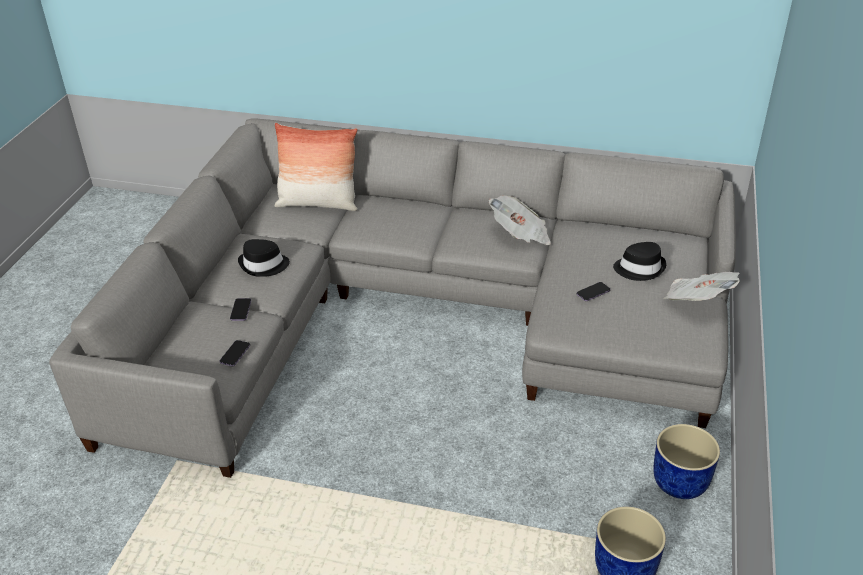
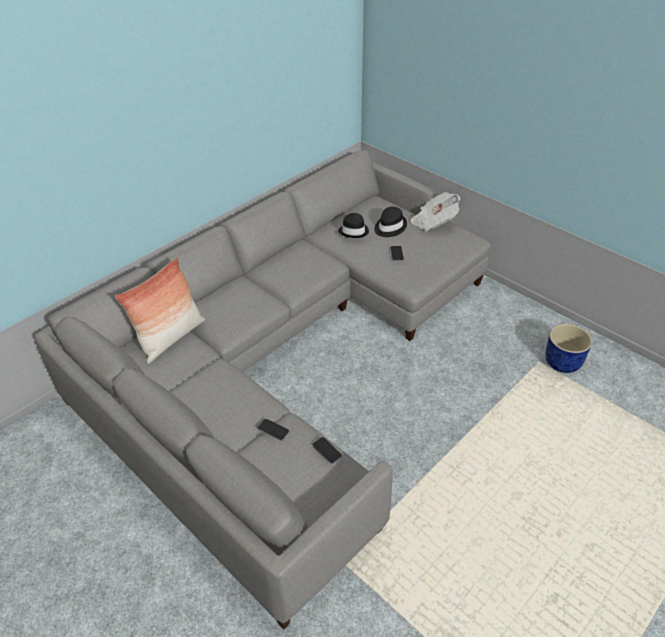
camera: 60 degrees left, 5 degrees up
black hat [238,239,290,277] -> black hat moved to [338,213,369,238]
newspaper [489,196,551,245] -> none
blue planter [654,424,720,499] -> none

